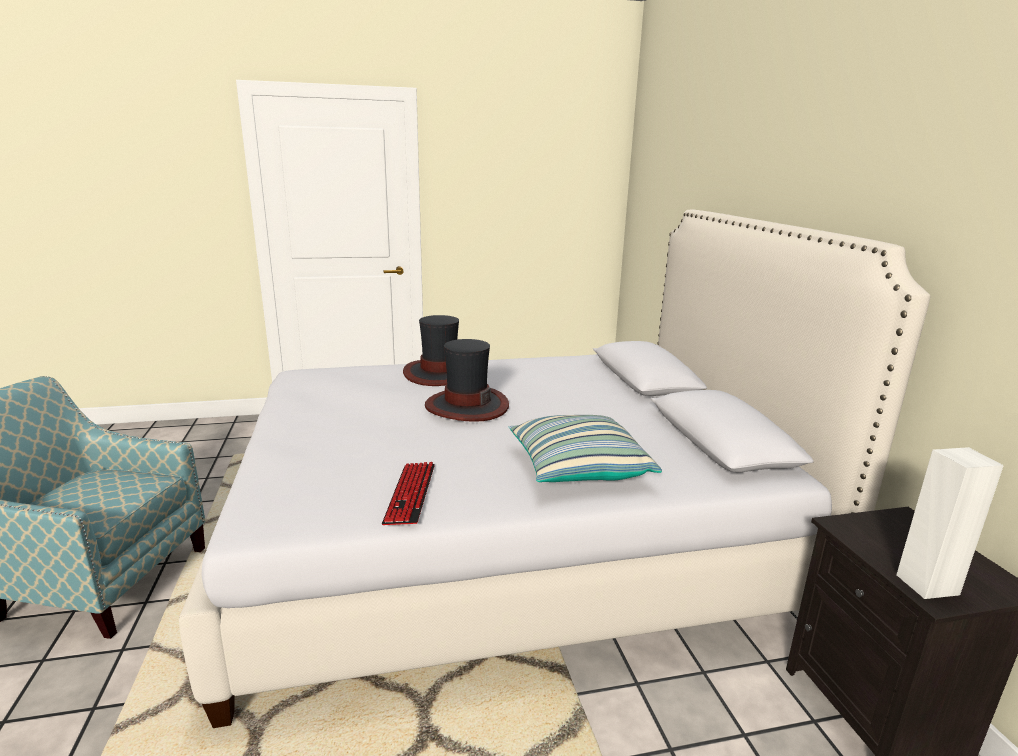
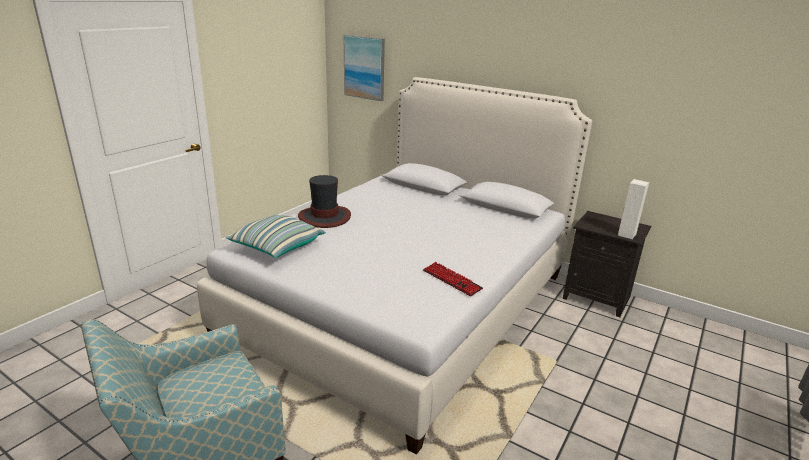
camera: 45 degrees left, 5 degrees up
hat [425,339,509,422] -> none
pillow [509,415,662,482] -> pillow moved to [225,215,326,258]
none -> picture [344,35,385,101]

